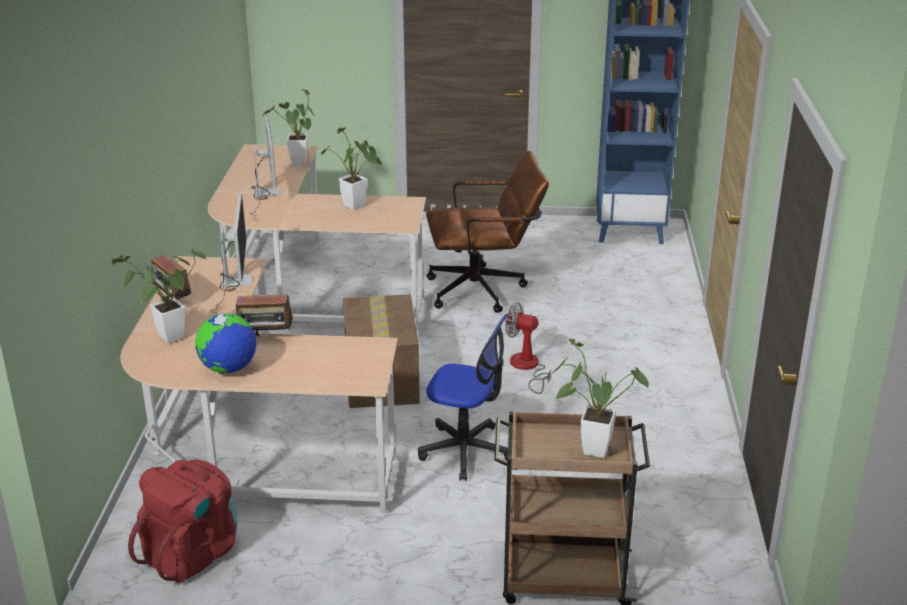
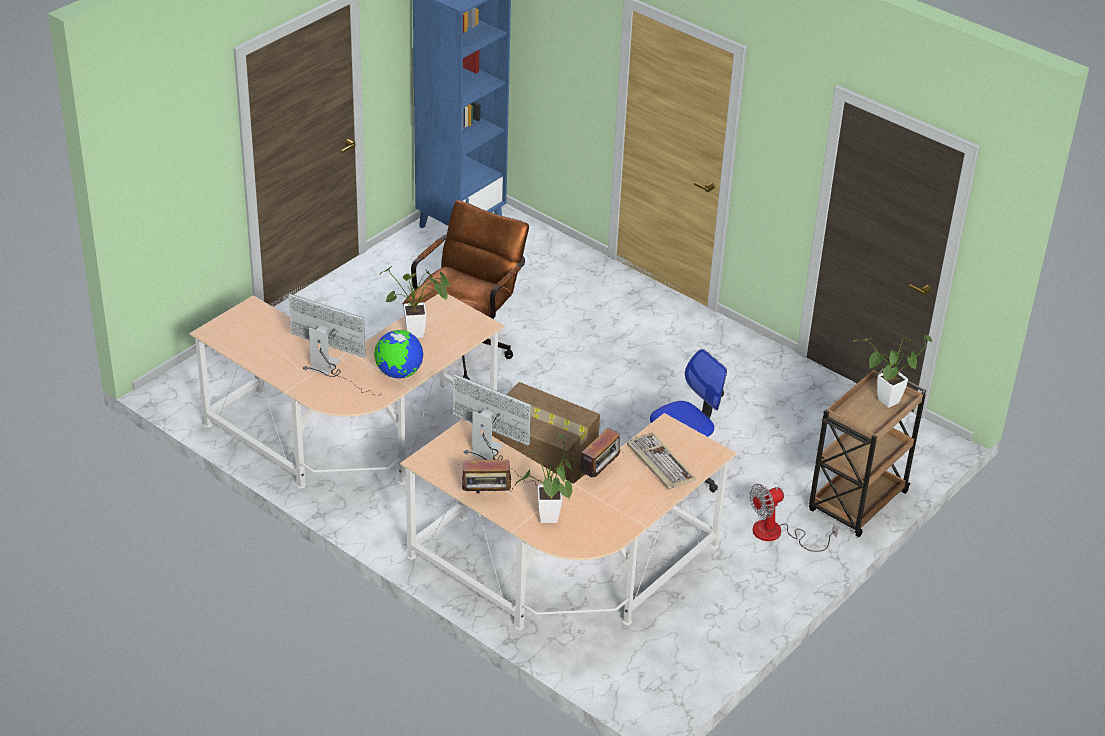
camera: 55 degrees left, 10 degrees up
red backpack [128,459,237,583] -> none
globe [195,313,256,373] -> globe moved to [374,330,423,378]
potted plant [263,89,315,165] -> none
fan [505,302,551,394] -> fan moved to [749,484,838,552]
none -> keyboard [627,432,696,489]

